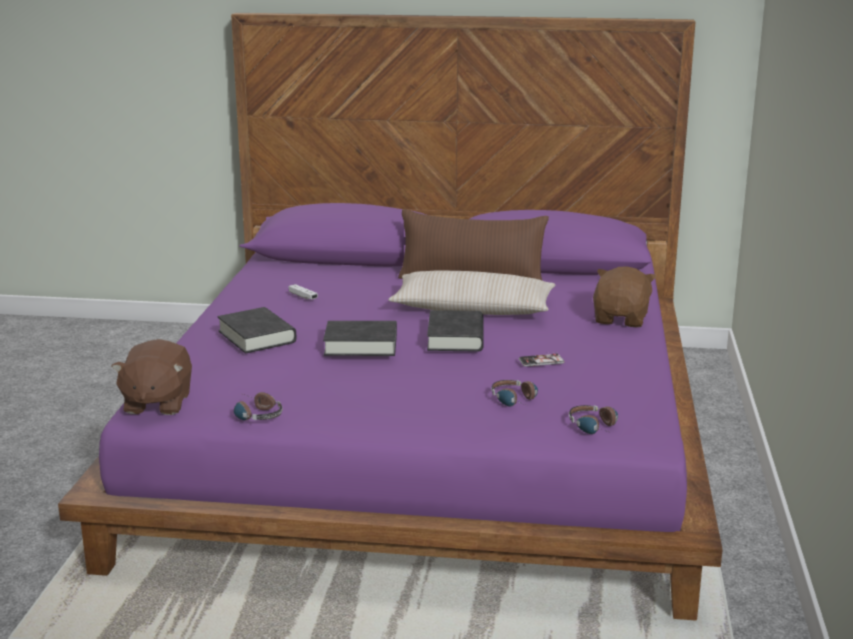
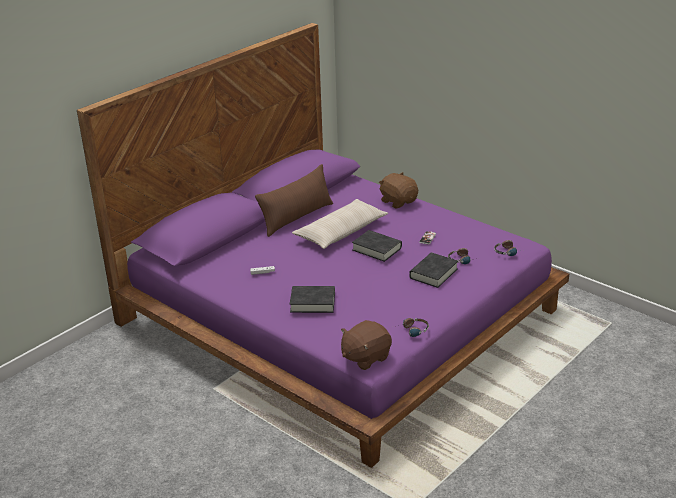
camera: 55 degrees left, 10 degrees up
brown plush toy [111,339,192,415] -> brown plush toy turned 105 degrees clockwise [341,320,392,370]
black book [323,321,397,356] -> black book moved to [409,253,458,288]

